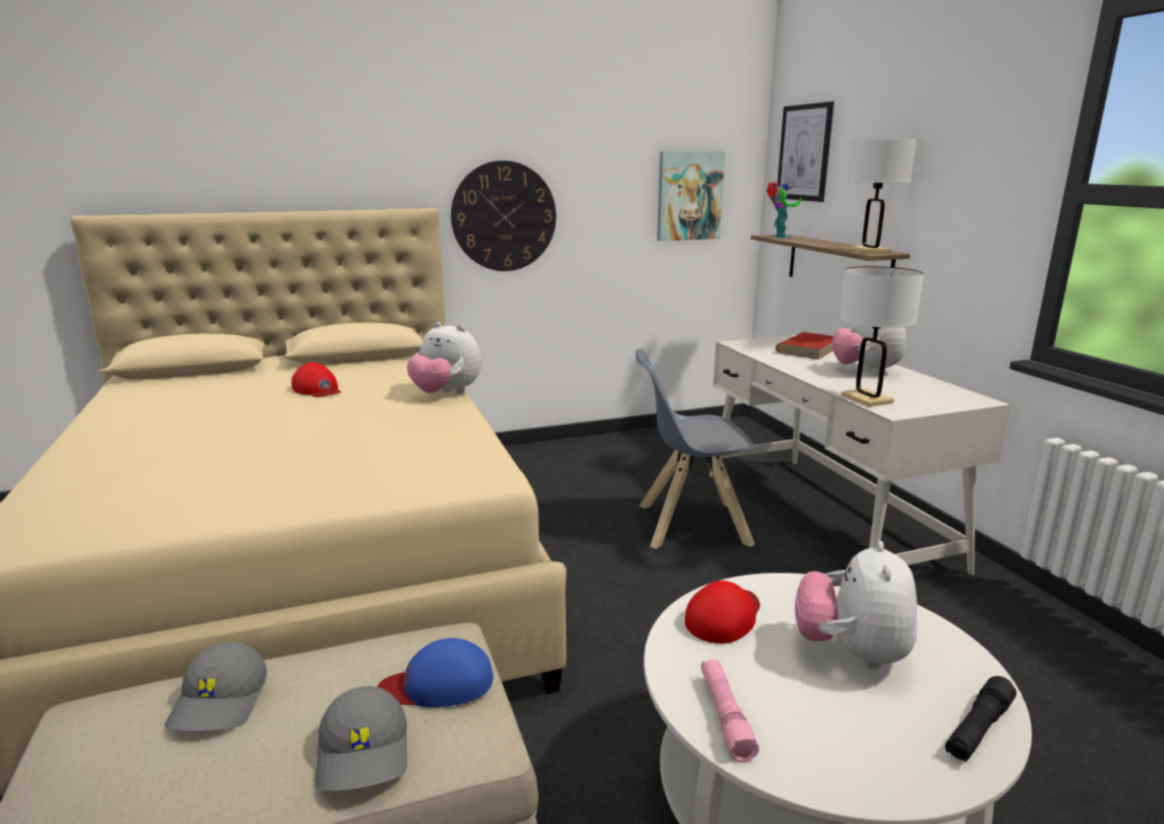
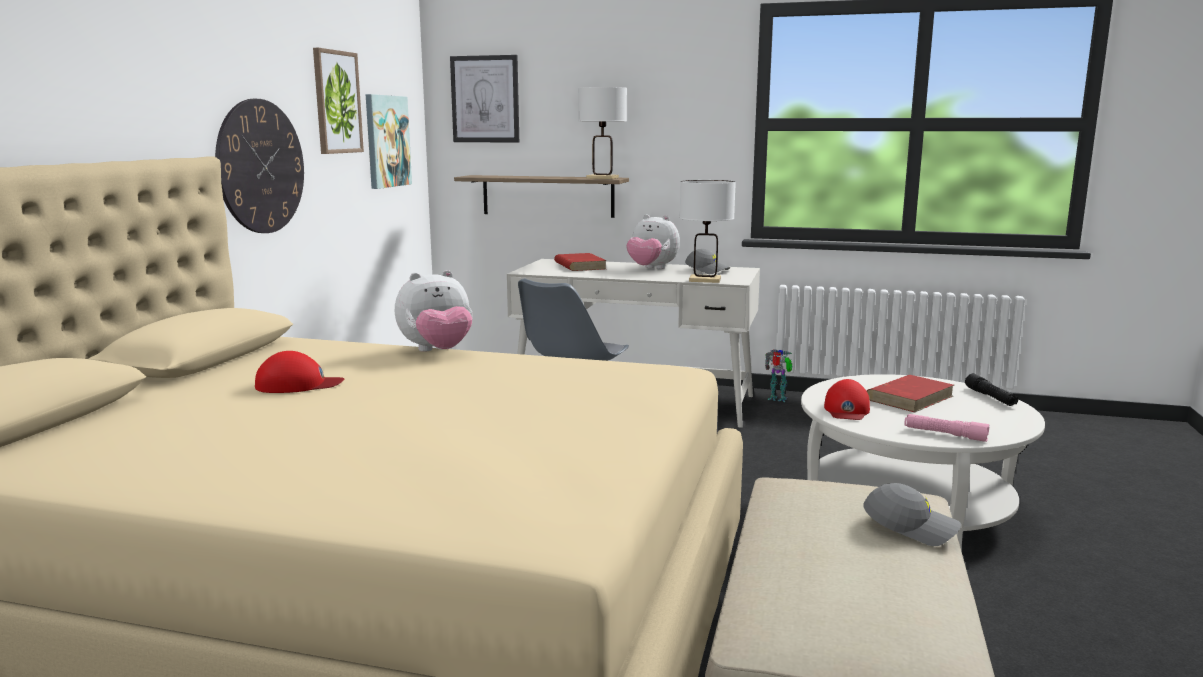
camera: 55 degrees left, 5 degrees down
grey cap [164,642,267,732] -> grey cap moved to [685,249,731,274]
blue cap [377,638,493,708] -> none
red cap [685,581,760,644] -> red cap turned 150 degrees counterclockwise [824,379,870,420]
toy robot [767,182,801,238] -> toy robot moved to [765,349,793,402]
plush toy [795,541,917,670] -> red book [867,375,954,413]
none -> picture [313,48,364,154]

